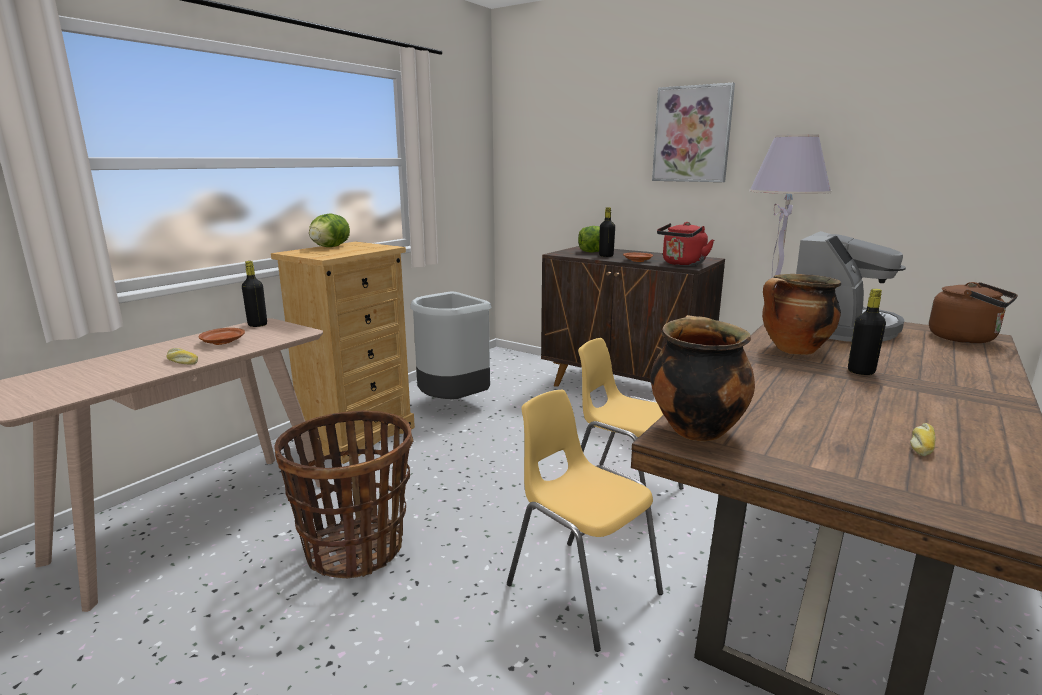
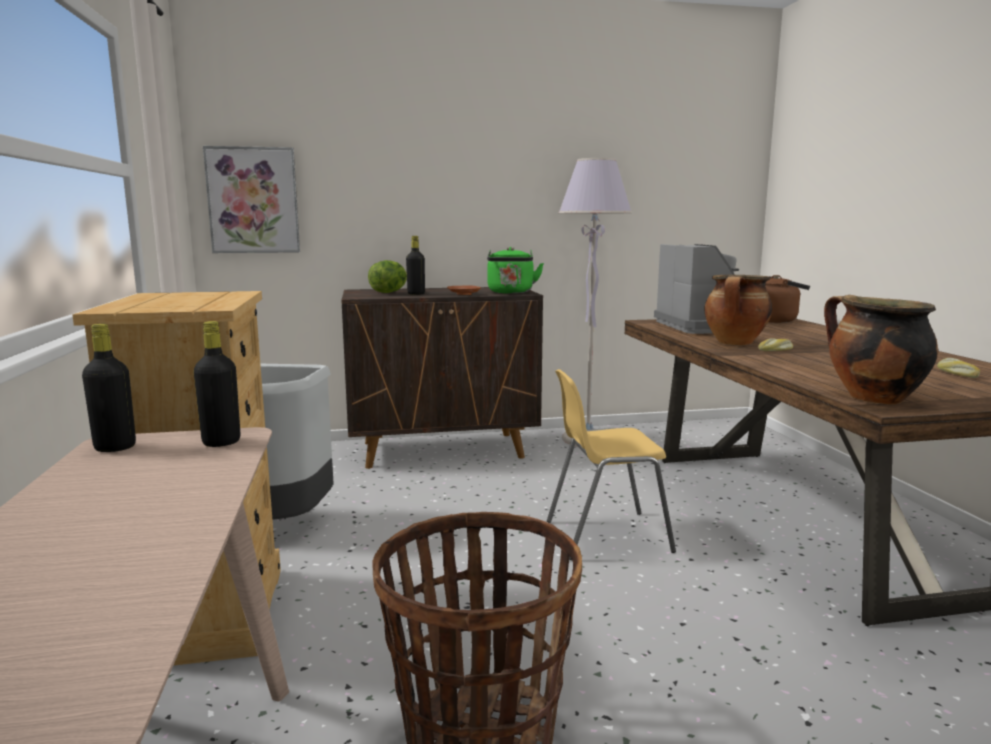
camera: 45 degrees left, 5 degrees down
bread [167,348,198,365] -> bread moved to [758,338,793,351]
brown plate [198,328,245,345] -> none
lettuce [309,213,350,247] -> none
yellow chair [507,390,663,652] -> none
picture [652,83,735,182] -> picture moved to [203,146,300,253]
red kettle [657,222,714,266] -> green kettle [487,247,544,294]
black bottle [848,289,886,375] -> black bottle moved to [194,321,240,447]

